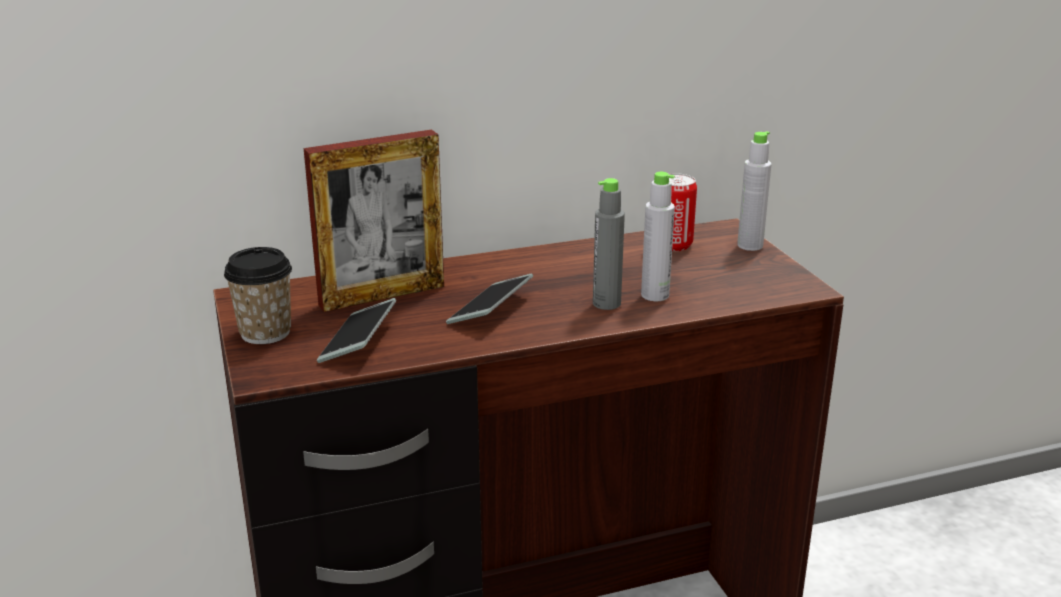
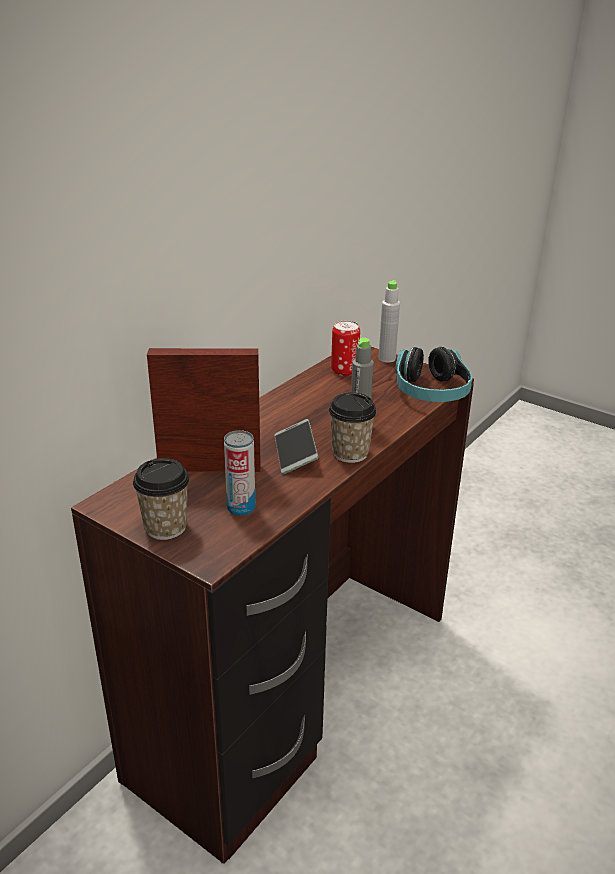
camera: 35 degrees left, 5 degrees up
picture frame [304,129,444,312] -> picture frame turned 120 degrees counterclockwise [147,348,261,472]
phone [317,298,396,363] -> can [224,430,256,516]
grey bottle [641,172,675,301] -> none
none -> cup [329,392,376,463]
none -> headphones [395,347,472,402]

